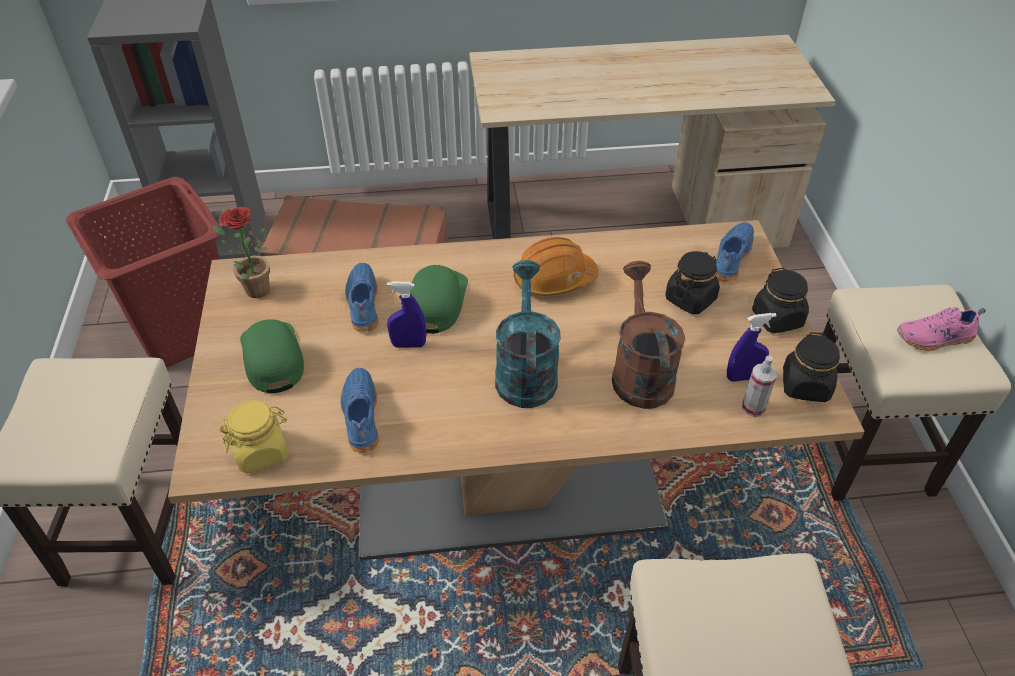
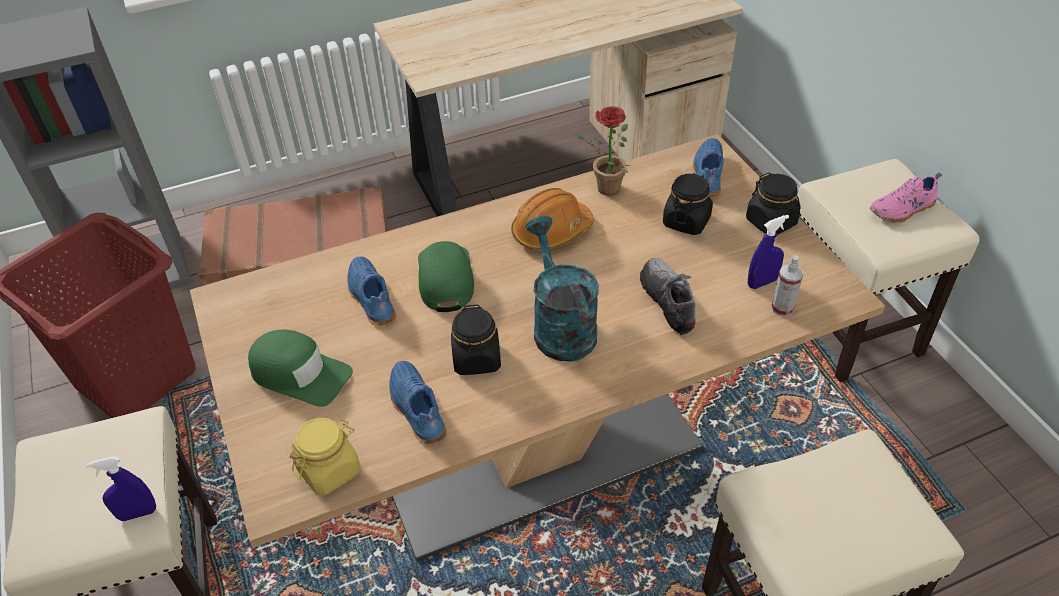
camera: 15 degrees left, 0 degrees up
potted plant [213,207,270,298] -> potted plant moved to [572,106,630,196]
green cap [240,319,304,394] -> green cap turned 150 degrees clockwise [248,330,353,407]
blue spray bottle [387,282,426,348] -> blue spray bottle moved to [86,456,156,521]
brown watering can [612,261,685,409] -> shoe [640,258,697,335]
black jar [783,332,840,402] -> black jar moved to [451,304,501,375]

